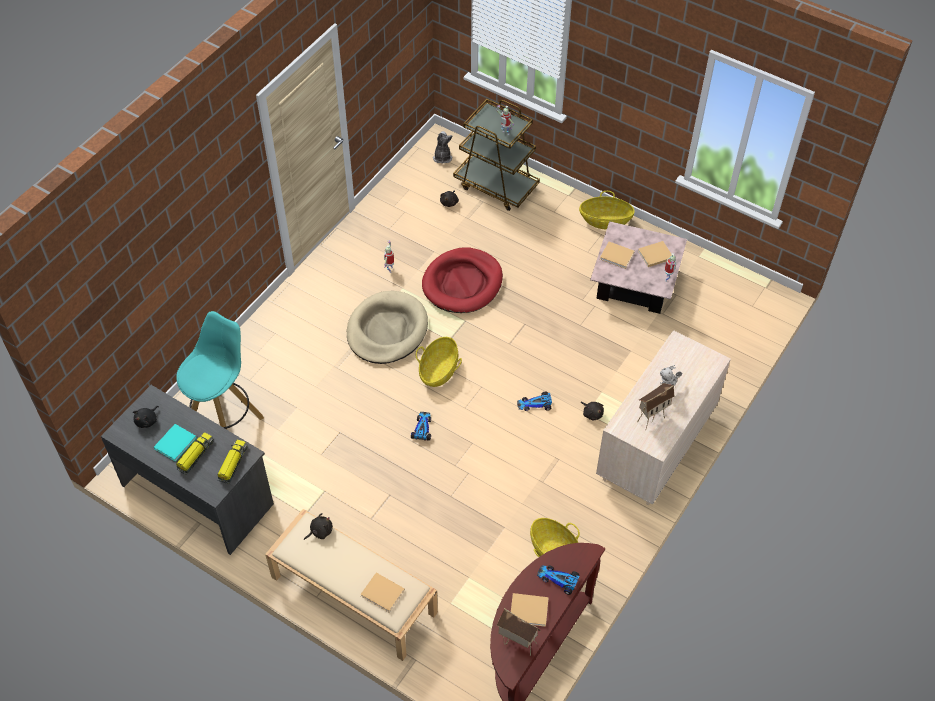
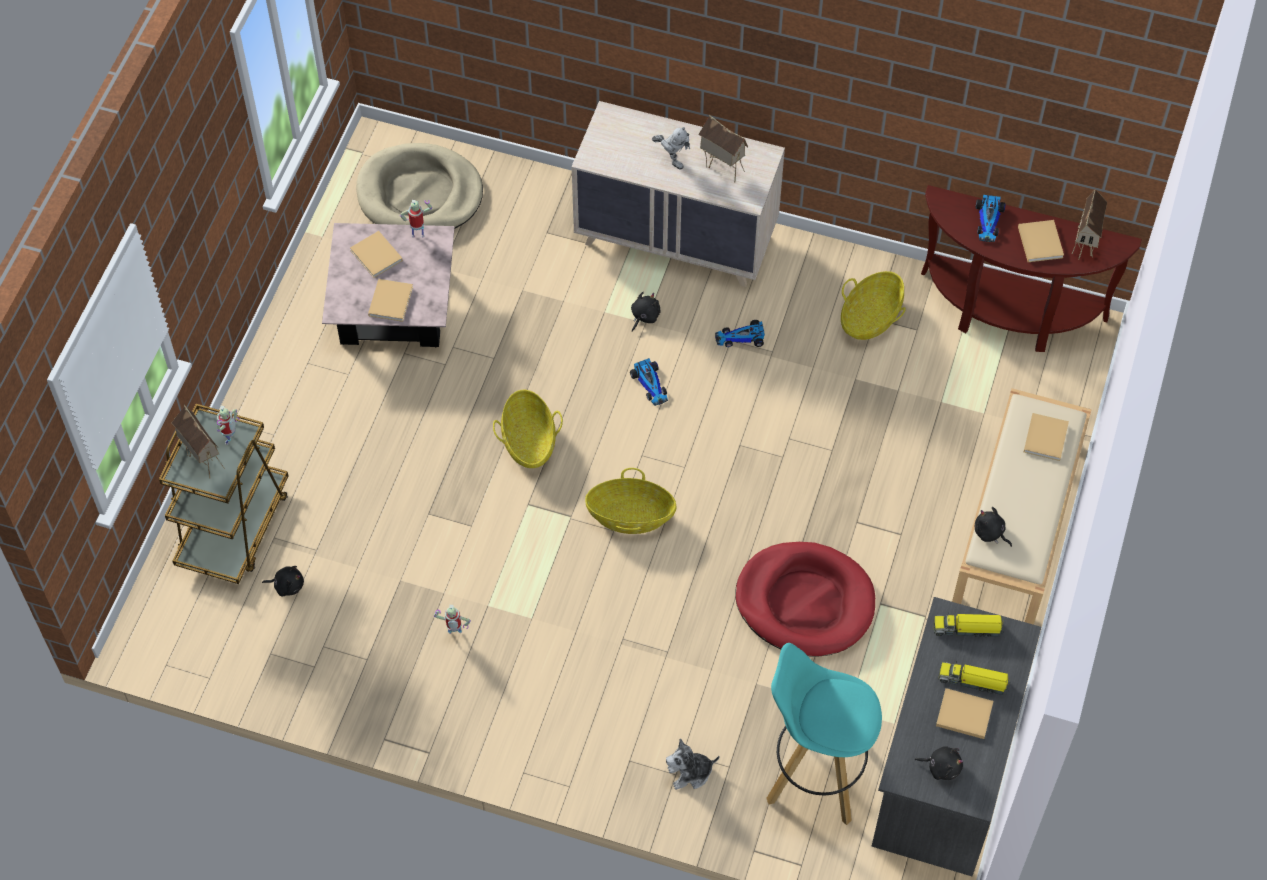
camera: 105 degrees left, 5 degrees up
turquoise book [154,424,196,462] -> beige book [936,688,993,739]
beige dog bed [347,291,428,364] -> beige dog bed moved to [356,143,483,229]
toy car [411,412,431,441] -> toy car moved to [715,320,765,347]
red dog bed [422,247,503,313] -> red dog bed moved to [735,542,875,657]
plush toy [433,131,452,164] -> plush toy moved to [666,738,720,790]
basket [579,191,635,230] -> basket moved to [493,390,563,468]
none -> toy house [172,405,225,479]

